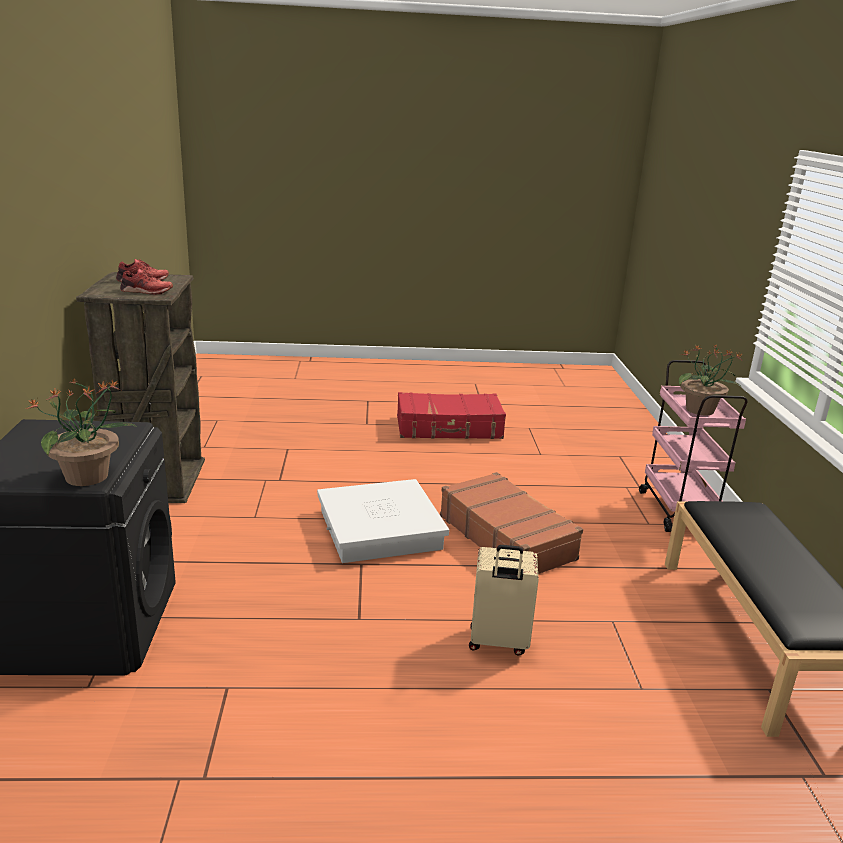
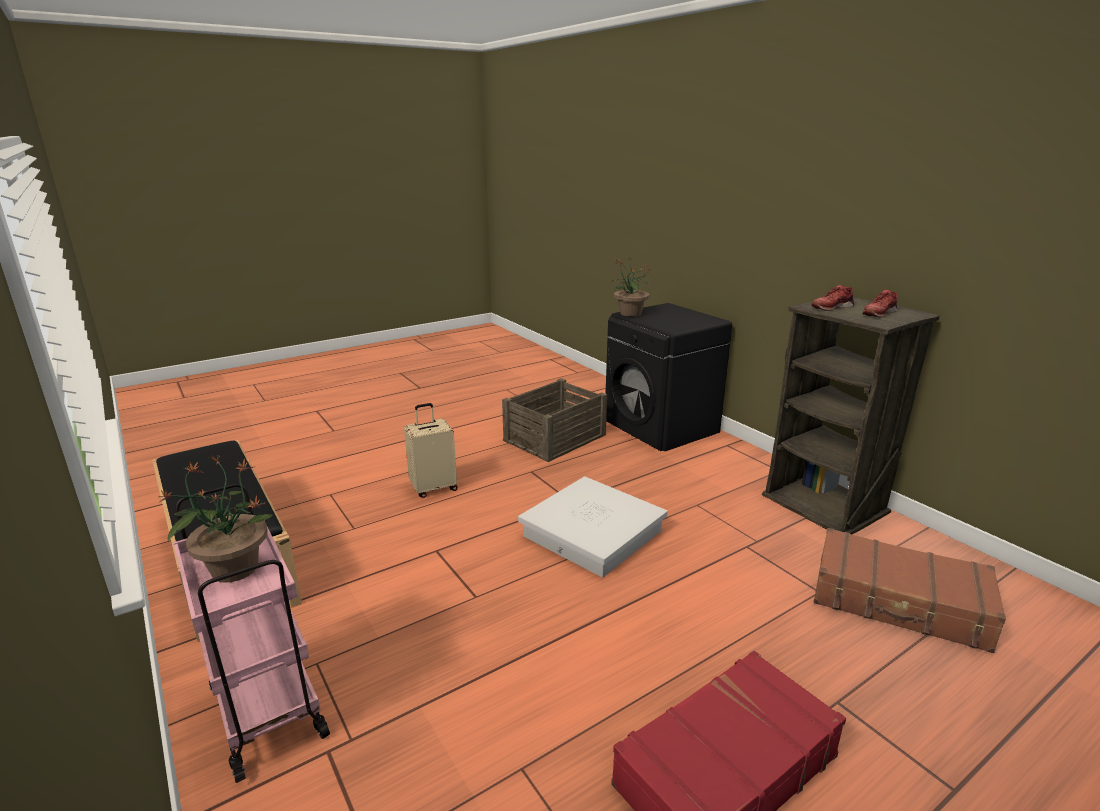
camera: 150 degrees right, 0 degrees up
brown suitcase [440,472,583,574] -> brown suitcase moved to [814,528,1006,653]
none -> crate [502,378,607,462]

